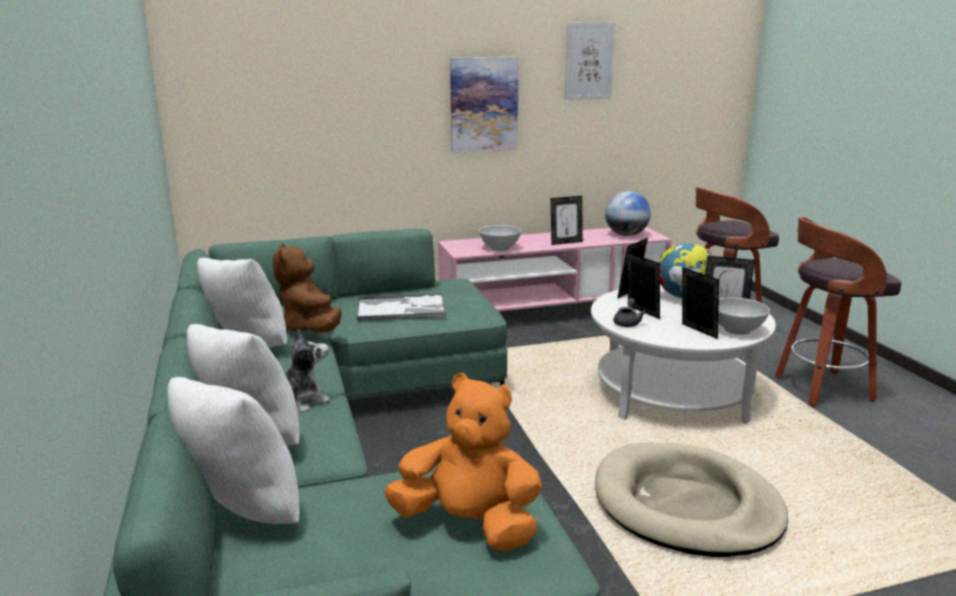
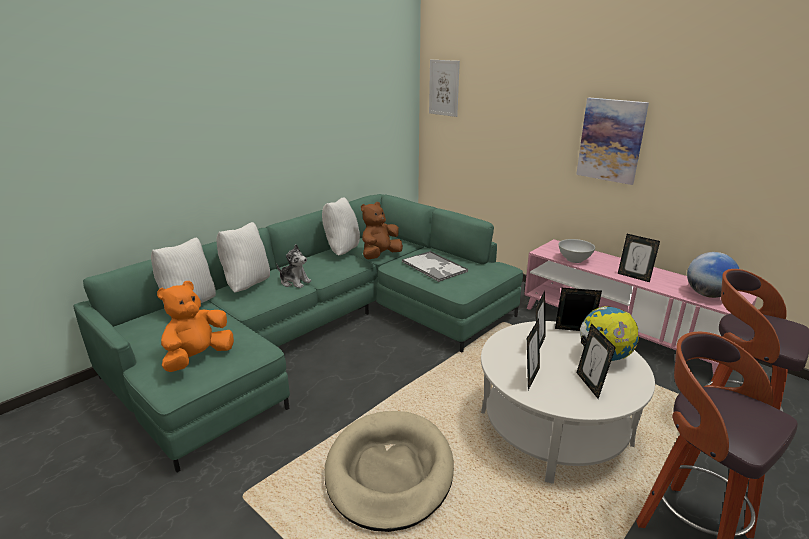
camera: 60 degrees right, 5 degrees up
orange plush toy [384,373,542,551] -> orange plush toy turned 135 degrees counterclockwise [157,281,234,372]
picture [565,22,616,100] -> picture moved to [429,60,460,117]
grey teapot [613,298,646,327] -> none
white bowl [718,297,770,335] -> none

